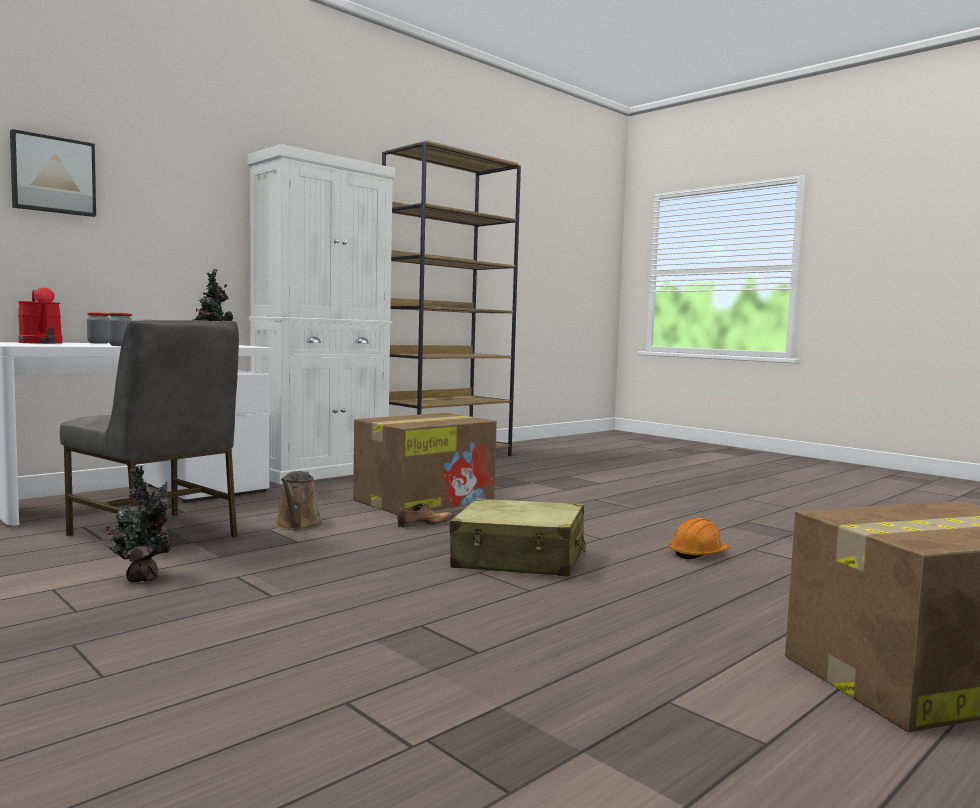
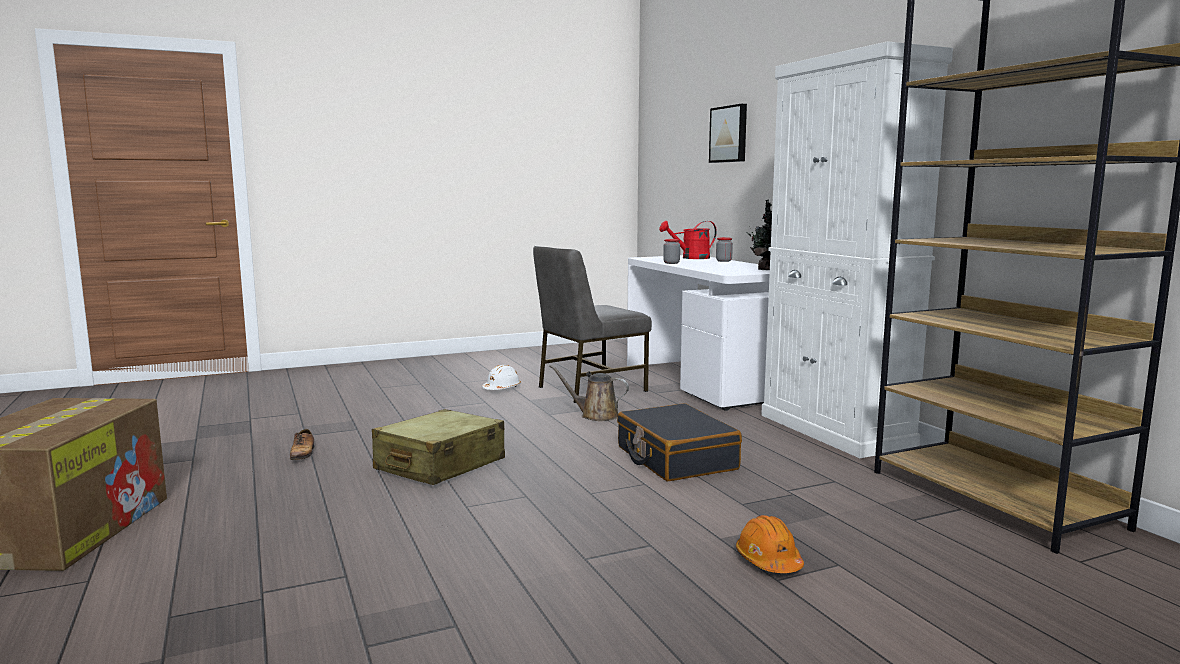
camera: 110 degrees right, 5 degrees up
potted plant [104,465,173,582] -> white hard hat [482,365,521,390]
cardboard box [353,413,497,515] -> black suitcase [617,403,742,482]
shoe [397,503,455,528] -> shoe moved to [290,429,314,460]
orange hard hat [669,518,729,559] -> orange hard hat moved to [736,515,804,573]

